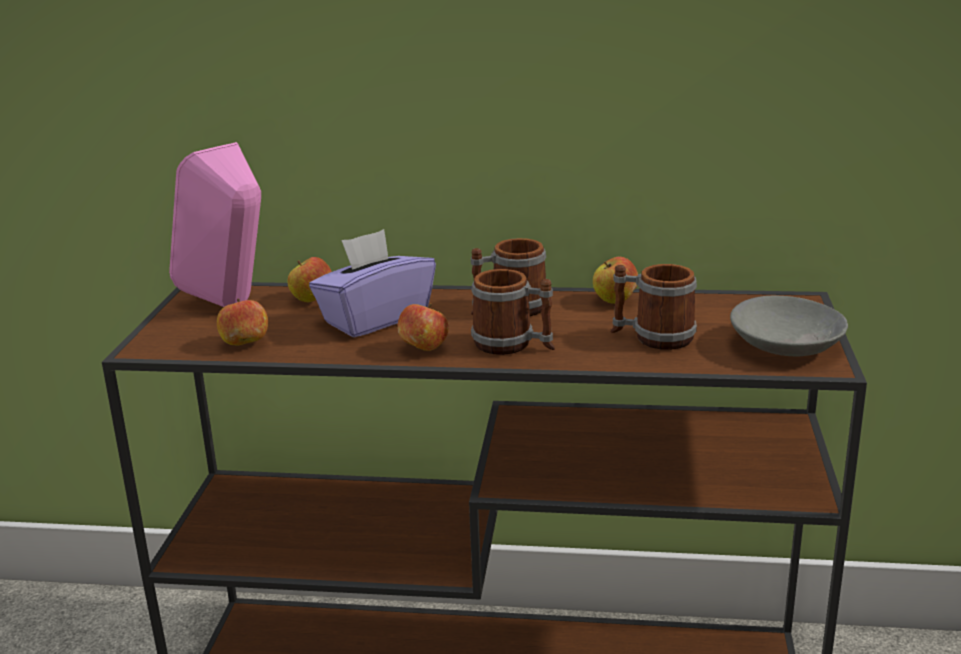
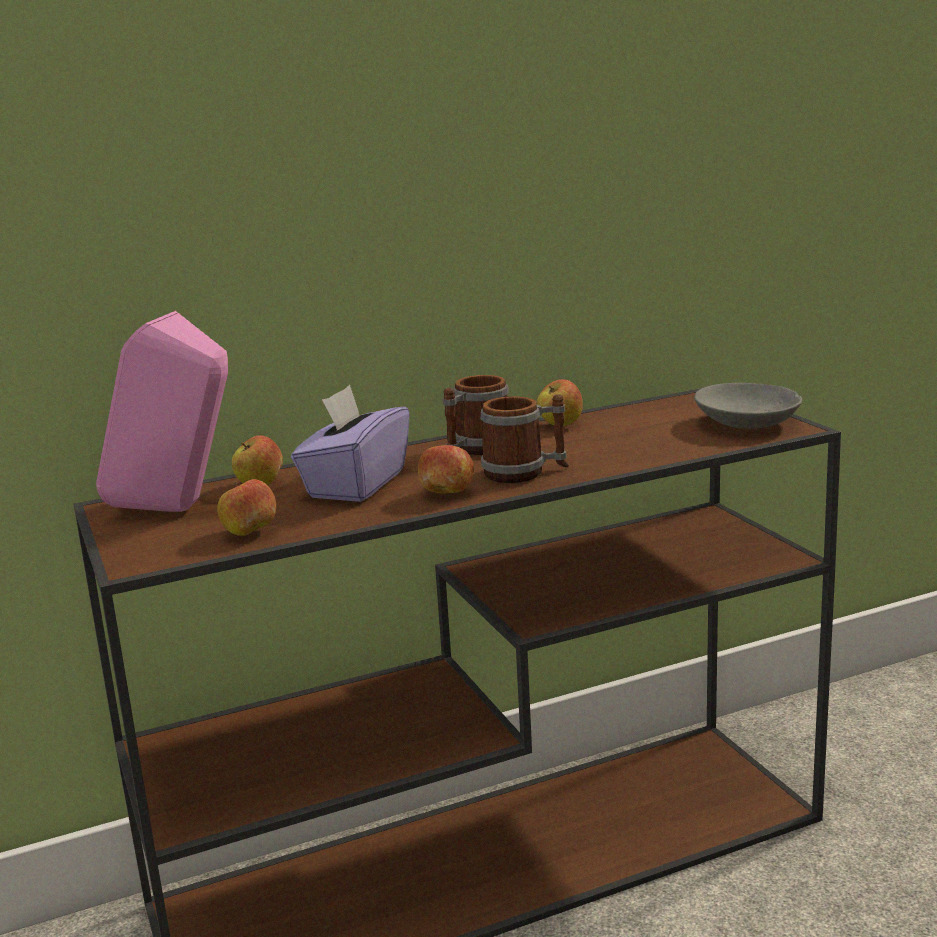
camera: 30 degrees left, 5 degrees down
mug [611,264,697,350] -> none

